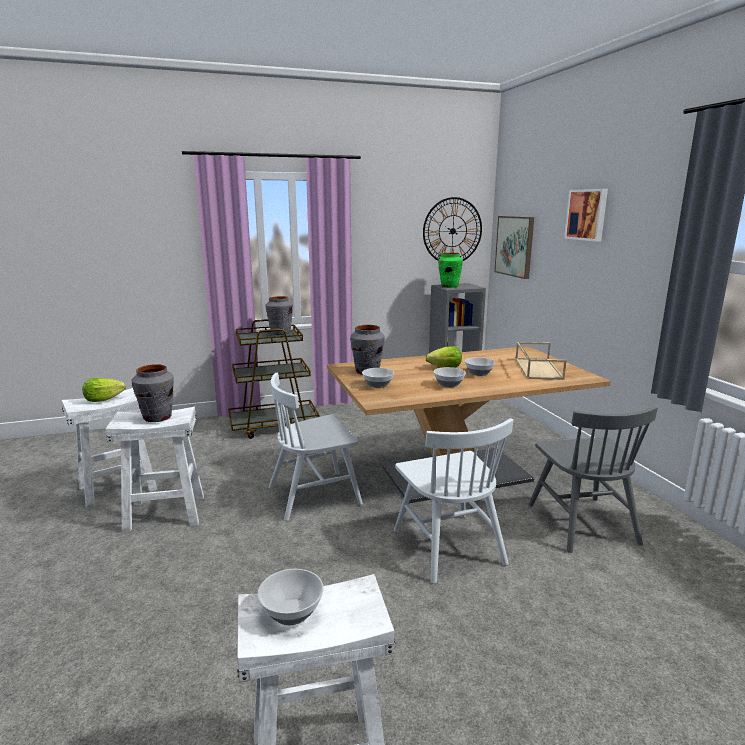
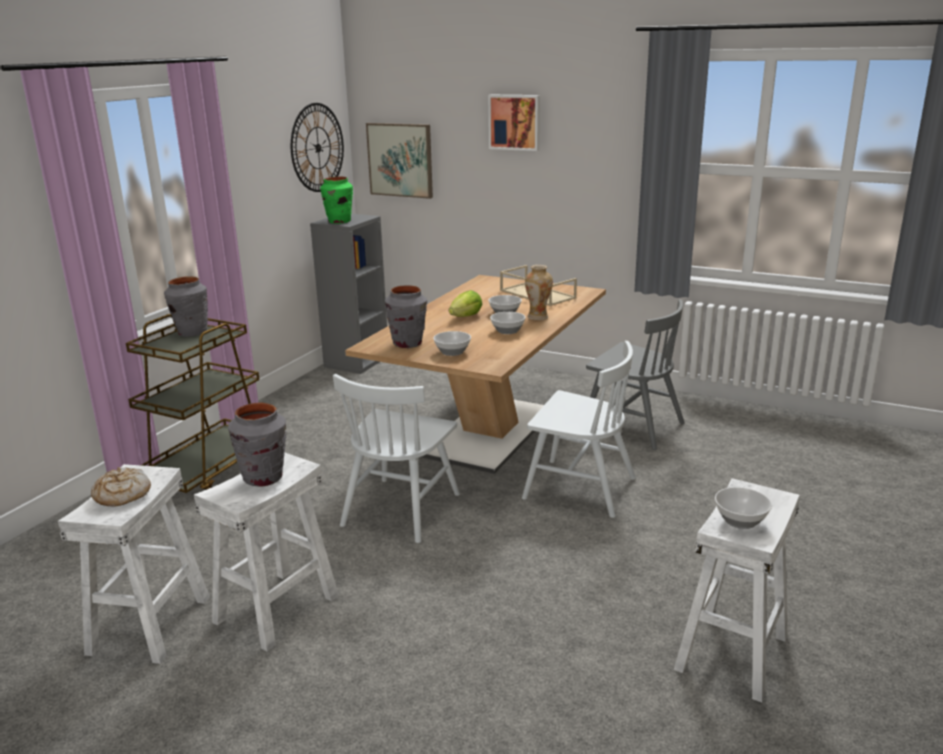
camera: 45 degrees left, 5 degrees up
lettuce [82,378,126,402] -> bread [91,467,151,506]
none -> vase [525,265,553,320]

